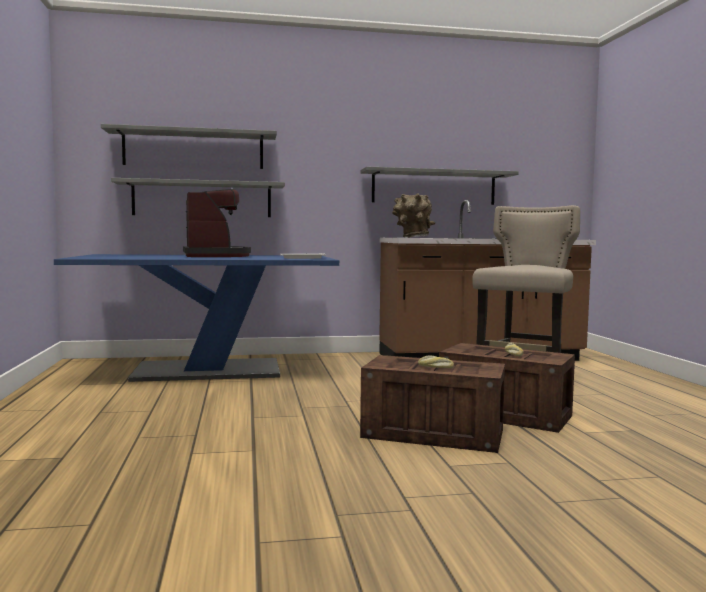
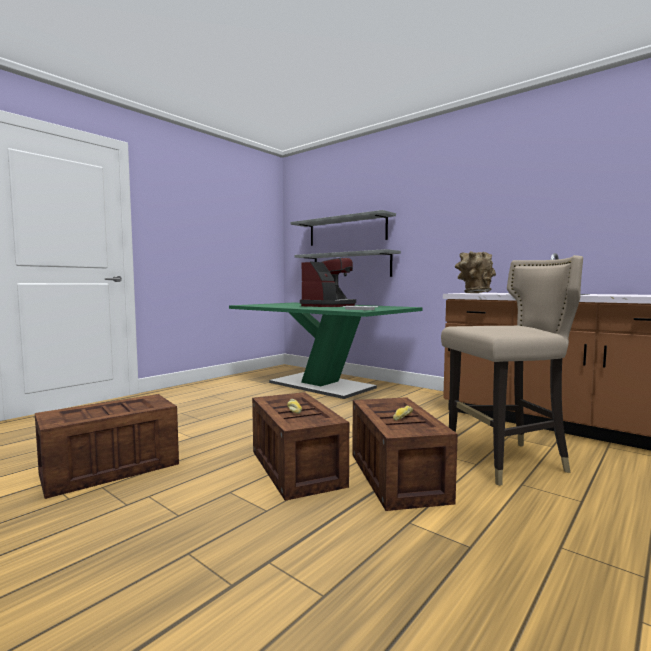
camera: 50 degrees right, 0 degrees up
blue dining table [54,254,339,382] -> green dining table [229,302,423,399]
grey shelf [360,167,519,205] -> none
none -> crate [35,394,179,499]

